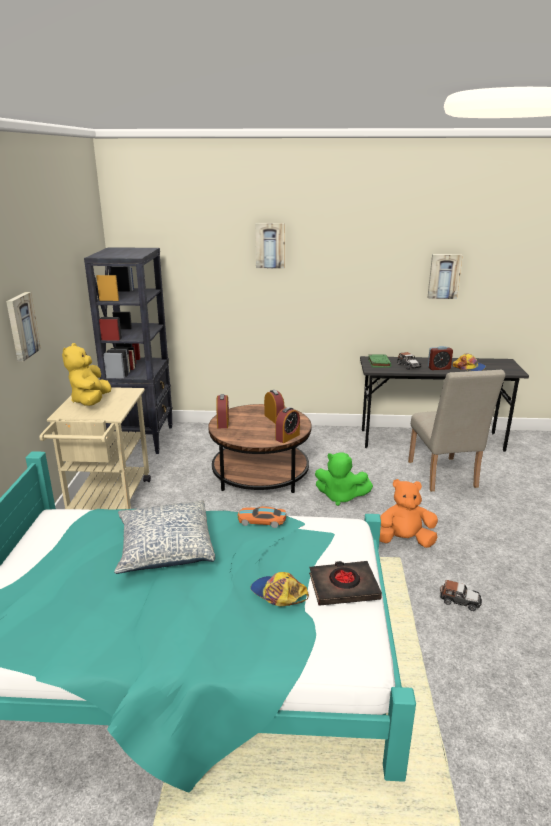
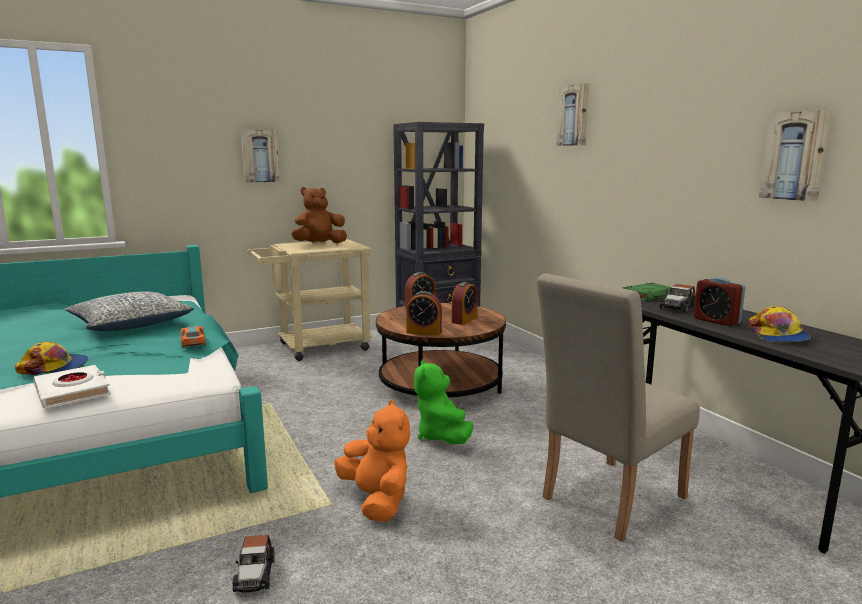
camera: 60 degrees right, 10 degrees down
yellow plush toy [62,343,111,406] -> brown plush toy [291,187,347,243]
cap [250,572,309,606] -> cap turned 75 degrees clockwise [15,341,88,375]
black book [309,561,382,606] -> white book [33,365,111,409]

